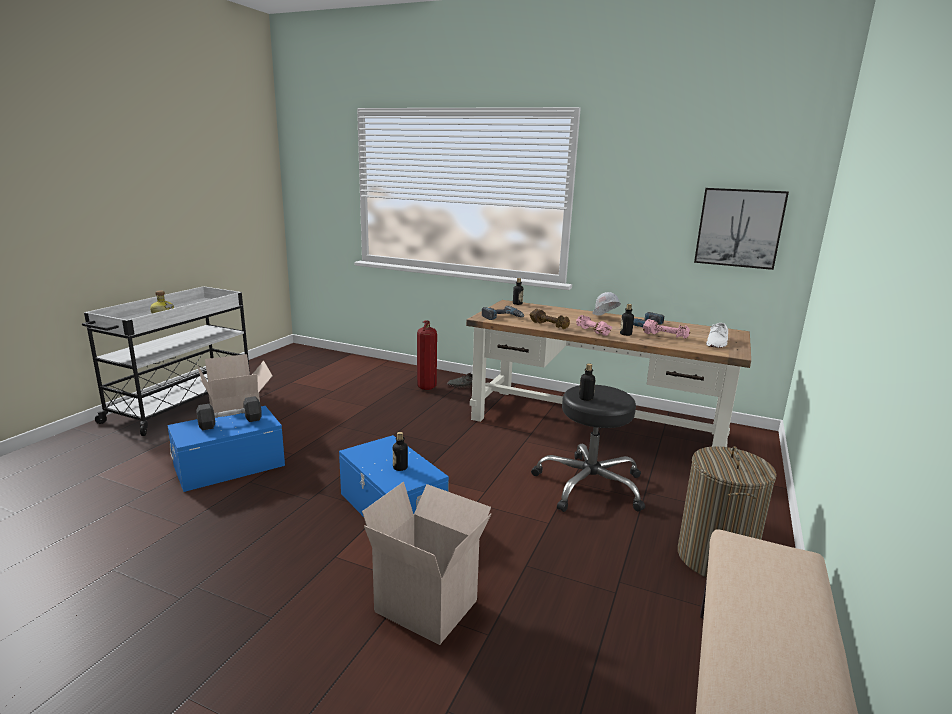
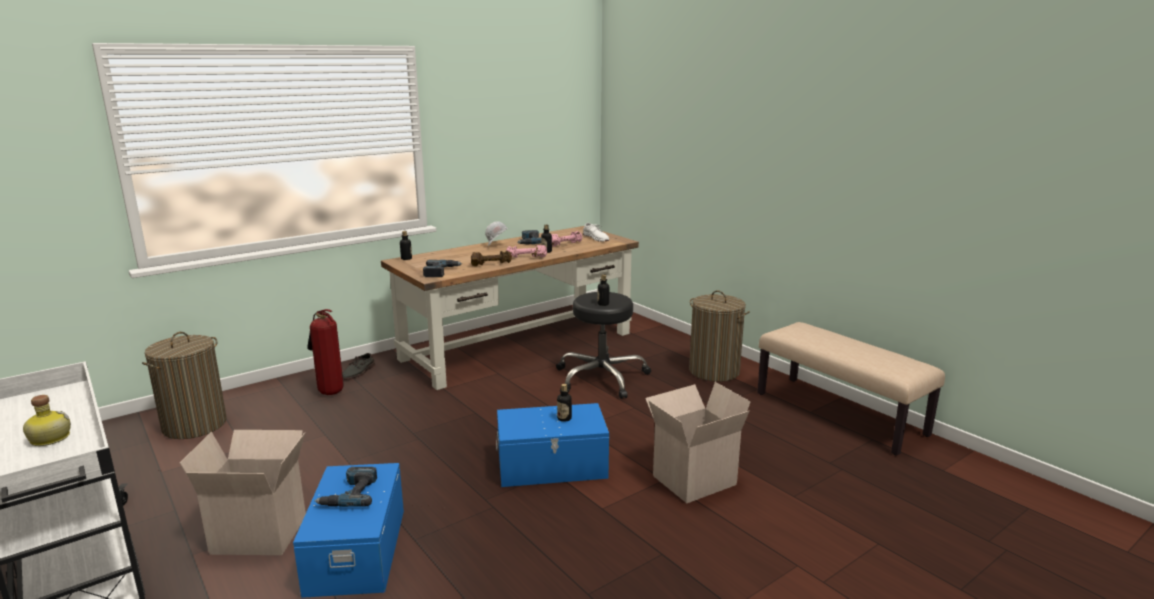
camera: 60 degrees left, 0 degrees up
grey dumbbell [196,396,262,430] -> power drill [314,467,377,507]
picture [694,188,789,270] -> none
none -> laundry basket [142,332,227,439]

